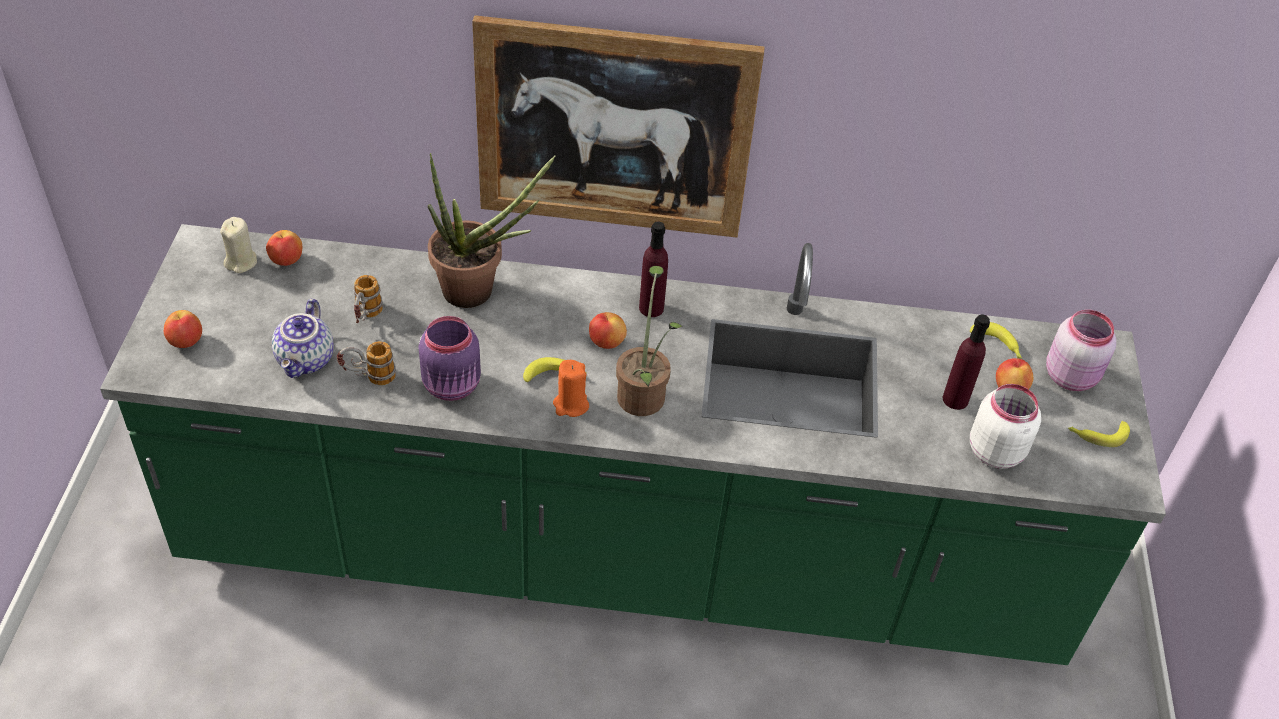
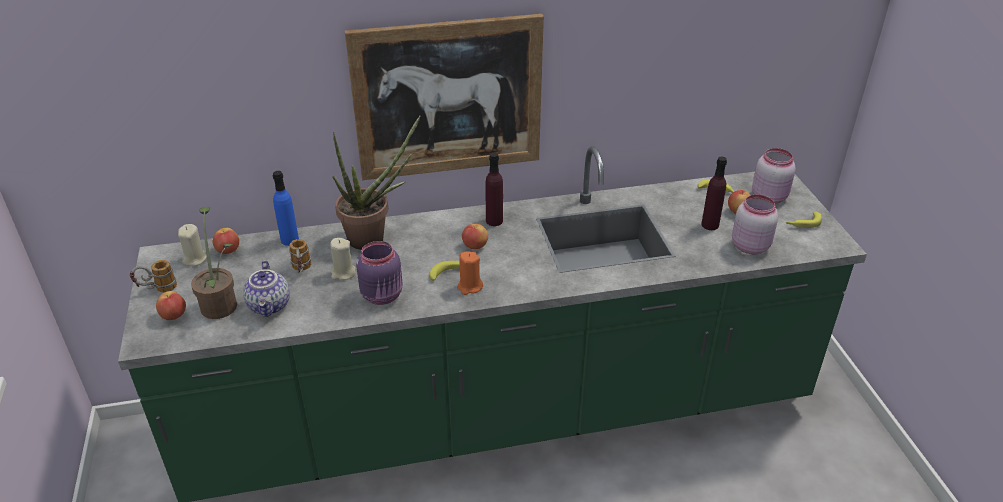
camera: 15 degrees left, 10 degrees down
mug [337,341,396,385] -> mug moved to [130,260,177,292]
potted plant [616,266,682,416] -> potted plant moved to [191,207,237,319]
white jar [970,384,1041,469] -> pink jar [732,195,778,255]
none -> blue bottle [273,171,299,246]
none -> beige candle [330,238,356,280]

